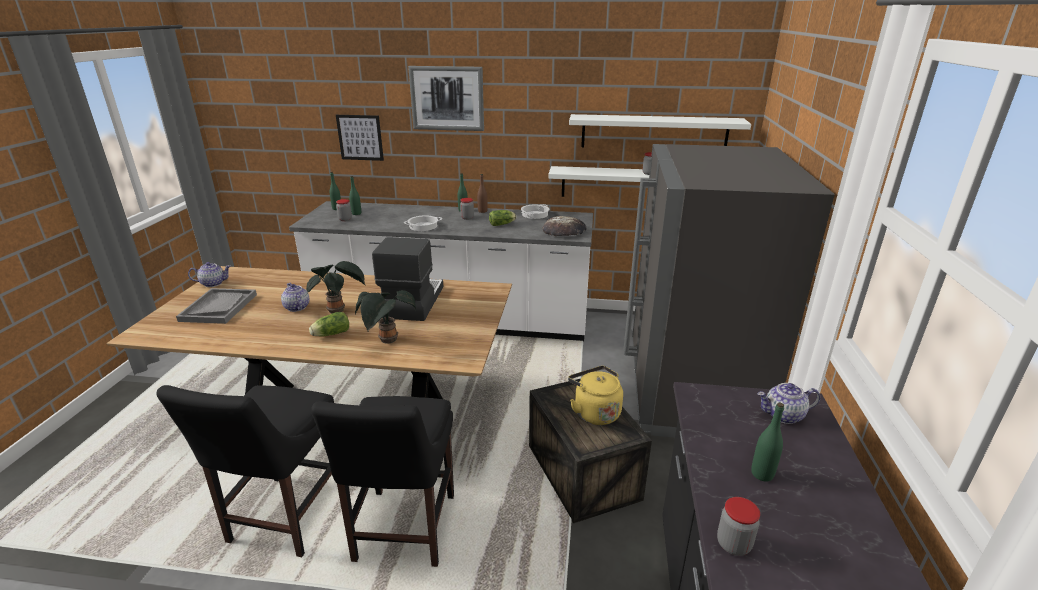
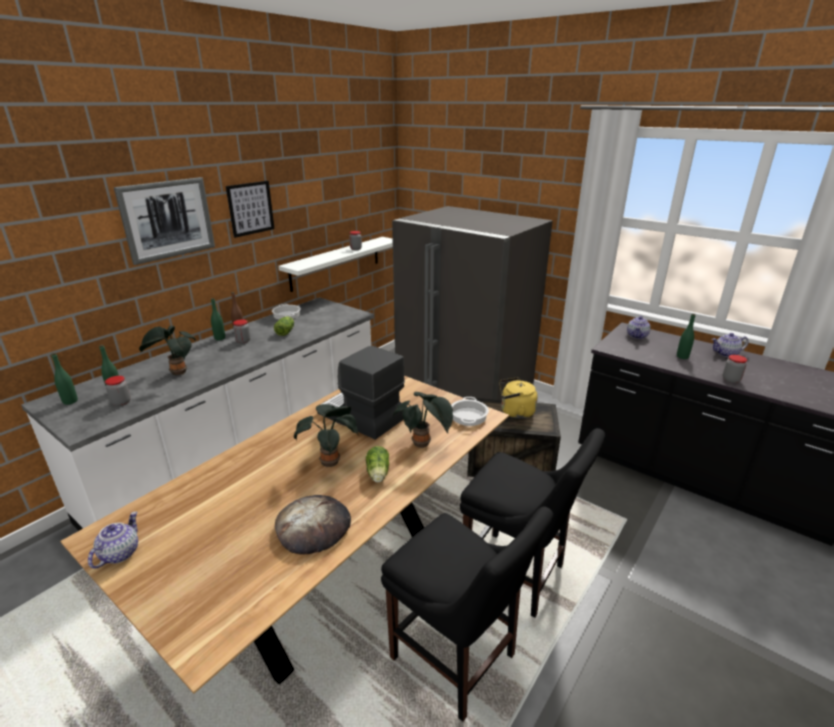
camera: 60 degrees left, 0 degrees up
grey tray [176,288,257,324] -> none
teapot [281,283,309,312] -> teapot moved to [712,333,749,357]
picture [336,115,384,161] -> picture moved to [226,181,275,238]
cooking pot [404,215,442,231] -> cooking pot moved to [451,397,489,426]
bread [543,216,587,236] -> bread moved to [275,495,351,555]
white shelf [569,114,751,147] -> none
none -> potted plant [139,326,196,375]

